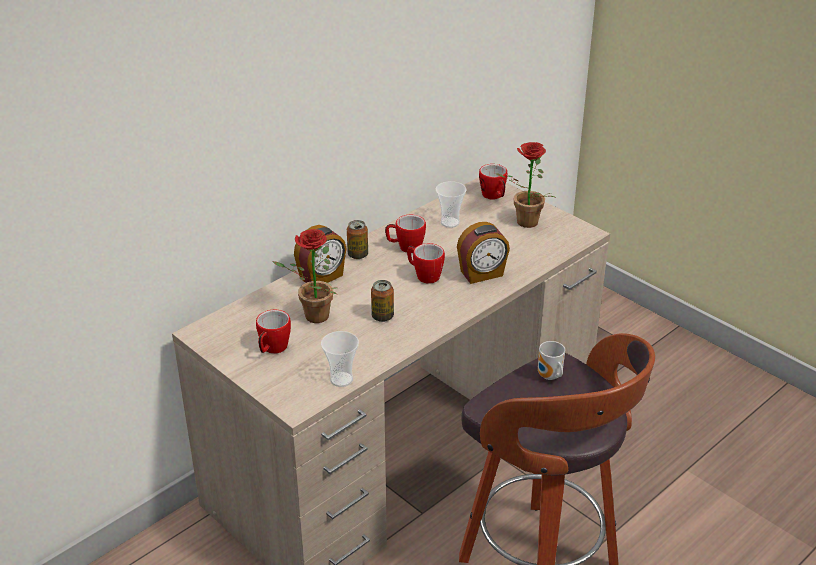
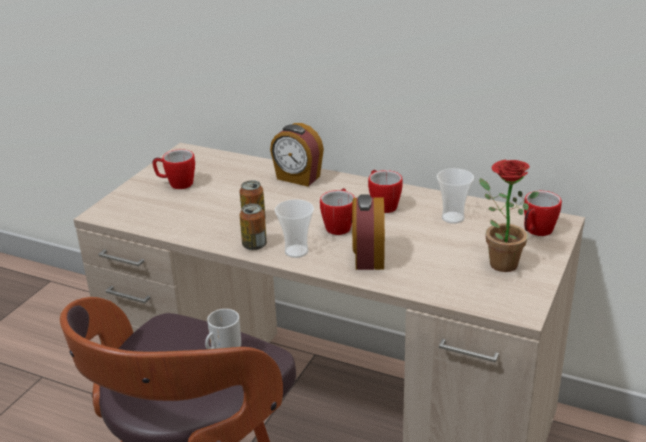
camera: 70 degrees right, 5 degrees down
potted plant [272,229,337,323] -> none
cup [321,331,359,387] -> cup moved to [275,199,314,258]
can [347,220,368,259] -> can moved to [240,203,267,250]
alarm clock [457,222,510,284] -> alarm clock turned 45 degrees clockwise [352,194,385,270]

